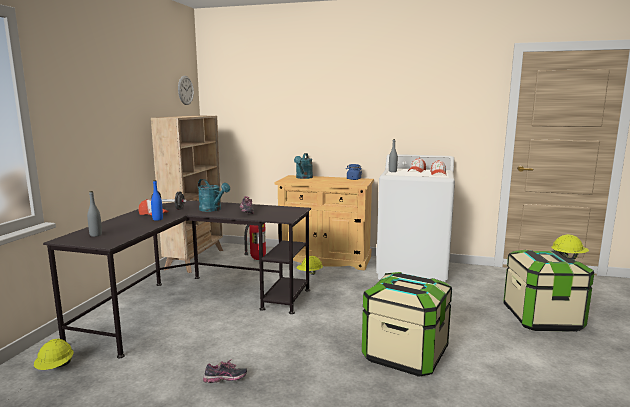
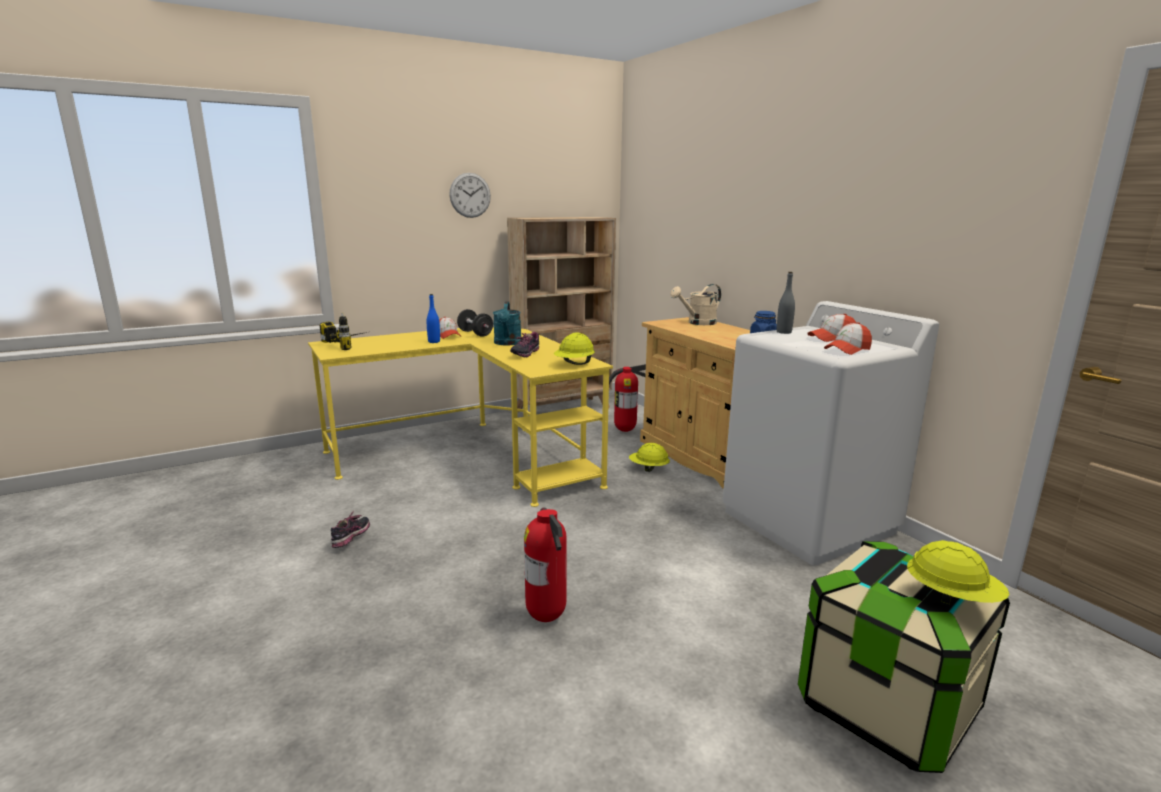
camera: 45 degrees right, 5 degrees up
yellow hard hat [34,339,73,370] -> yellow hard hat moved to [554,332,595,365]
black desk [43,200,311,358] -> yellow desk [308,327,613,507]
grey bottle [87,191,102,237] -> power drill [320,313,367,350]
wall clock [178,76,194,105] -> wall clock moved to [449,173,491,218]
shoe [203,359,247,383] -> shoe turned 105 degrees counterclockwise [331,511,370,548]
turquoise watering can [294,153,313,179] -> beige watering can [670,284,721,325]
storage box [362,272,452,377] -> fire extinguisher [524,508,566,622]

